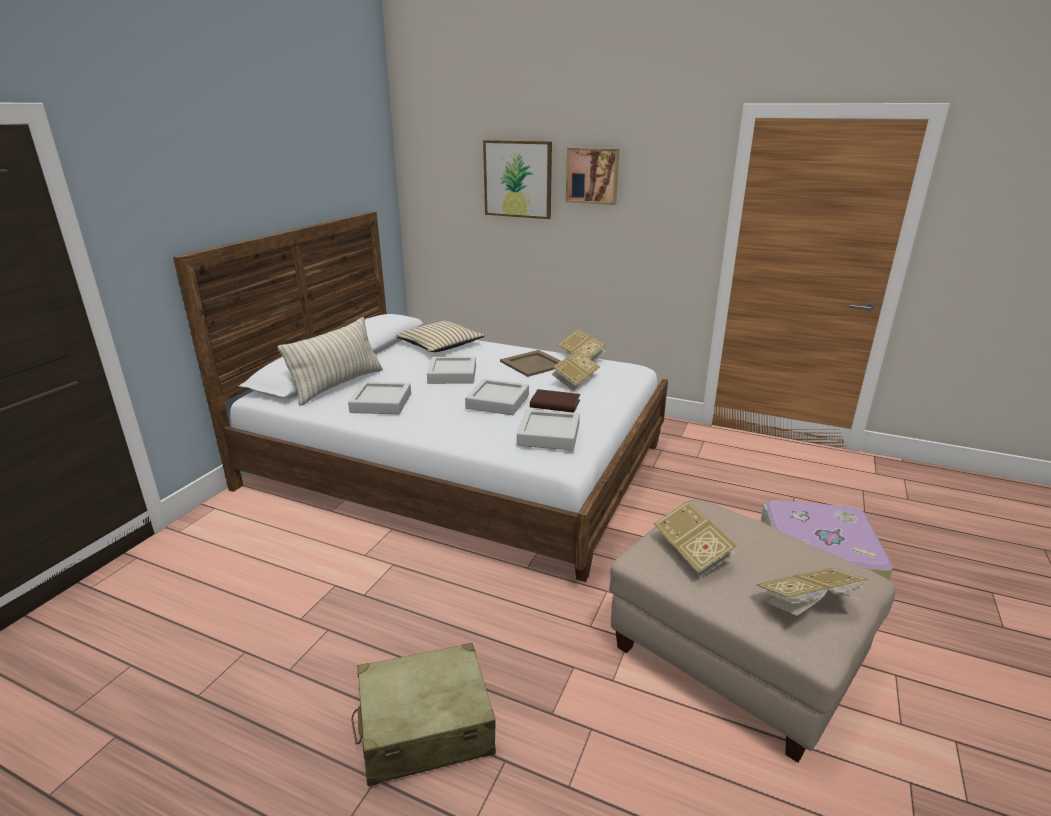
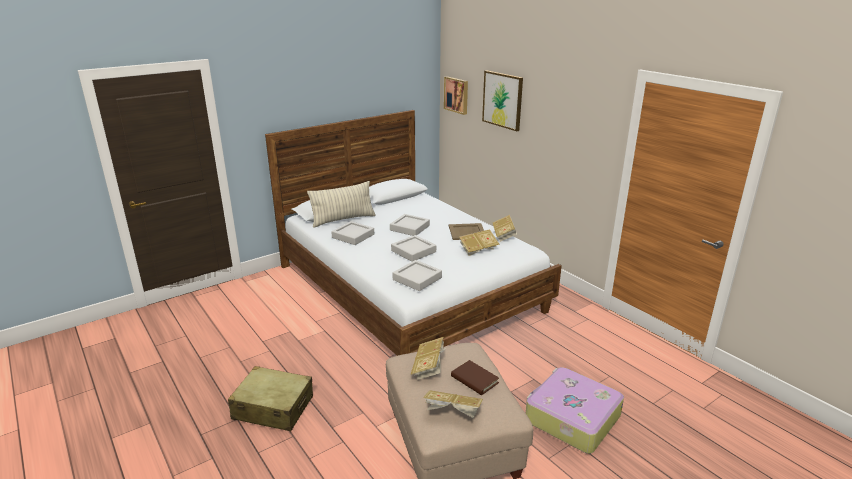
camera: 30 degrees right, 0 degrees up
beige pillow [397,321,485,352] -> none
brown book [530,389,580,413] -> brown book moved to [451,360,499,395]
picture [566,147,619,205] -> picture moved to [444,76,468,115]

